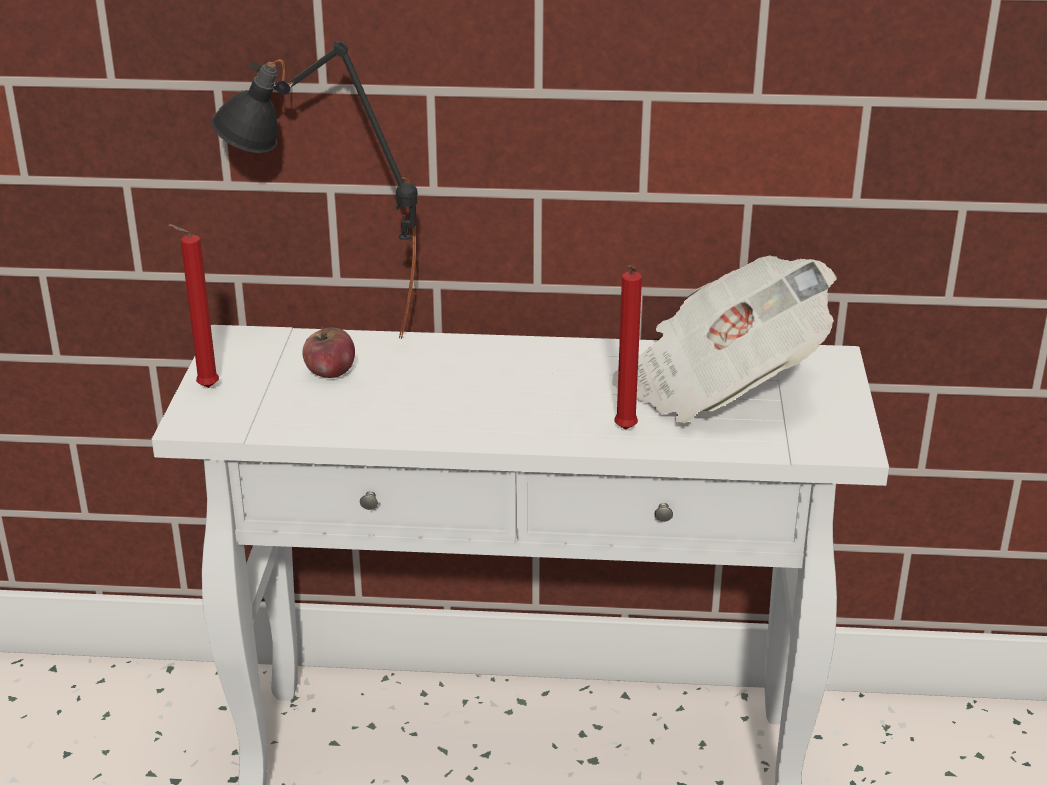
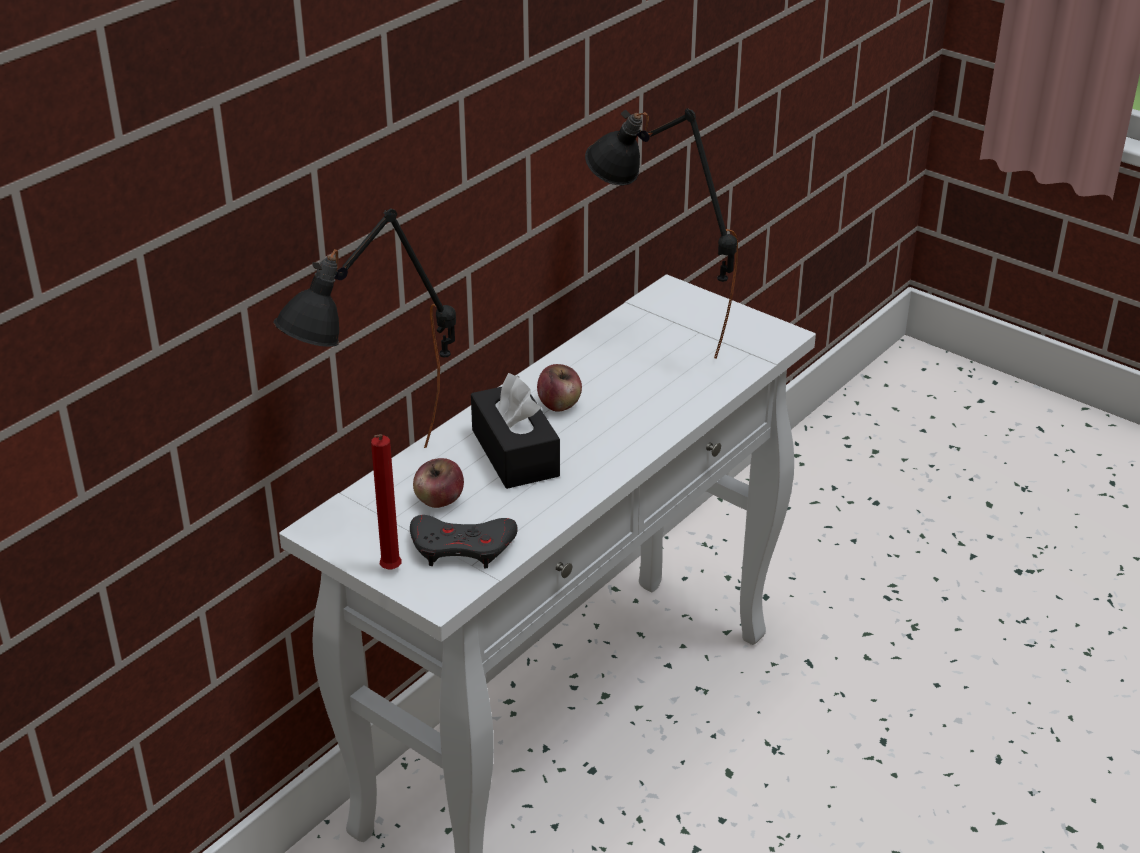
camera: 55 degrees left, 5 degrees up
newspaper [612,255,837,423] -> black table lamp [585,108,738,359]
red candle [614,265,642,430] -> none
none -> grey game controller [410,515,518,568]
none -> black tissue box [471,373,560,489]
none -> apple [537,364,582,412]

